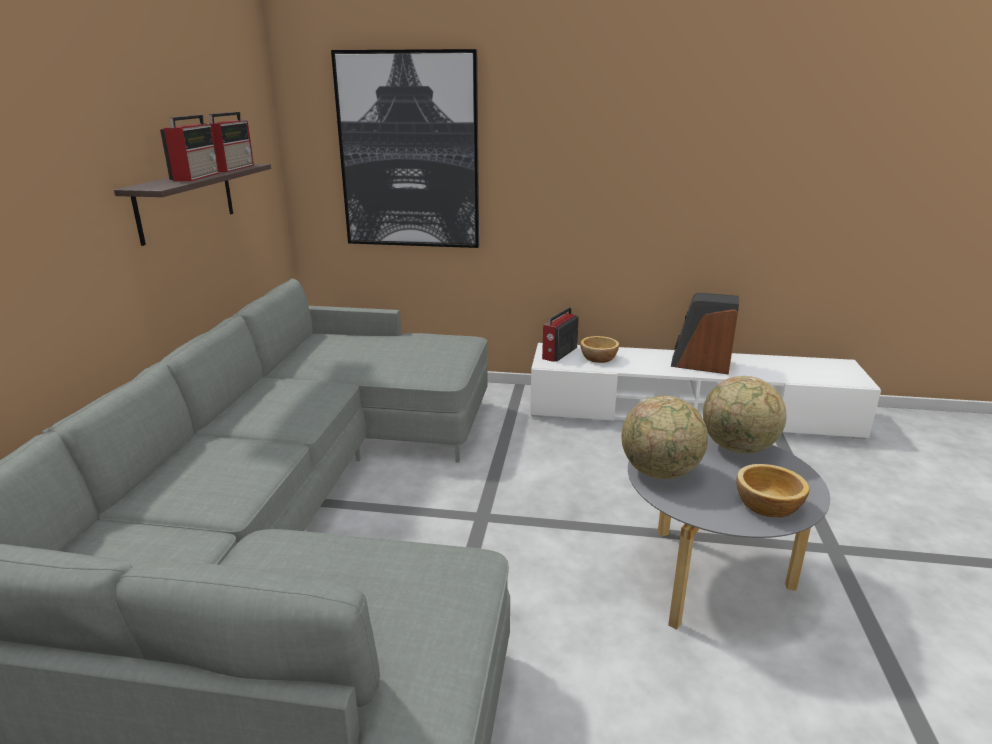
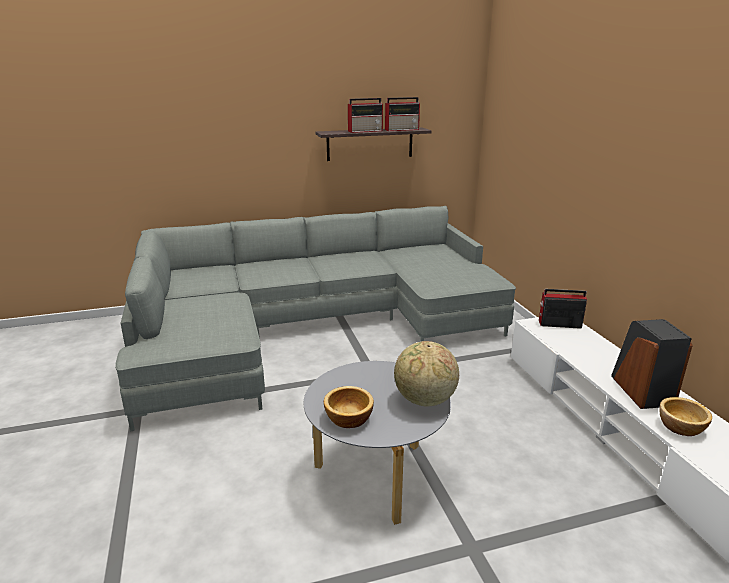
camera: 65 degrees right, 0 degrees up
picture [331,49,479,248] -> none
bowl [580,336,619,363] -> bowl moved to [659,397,712,436]
globe [622,396,708,479] -> none

